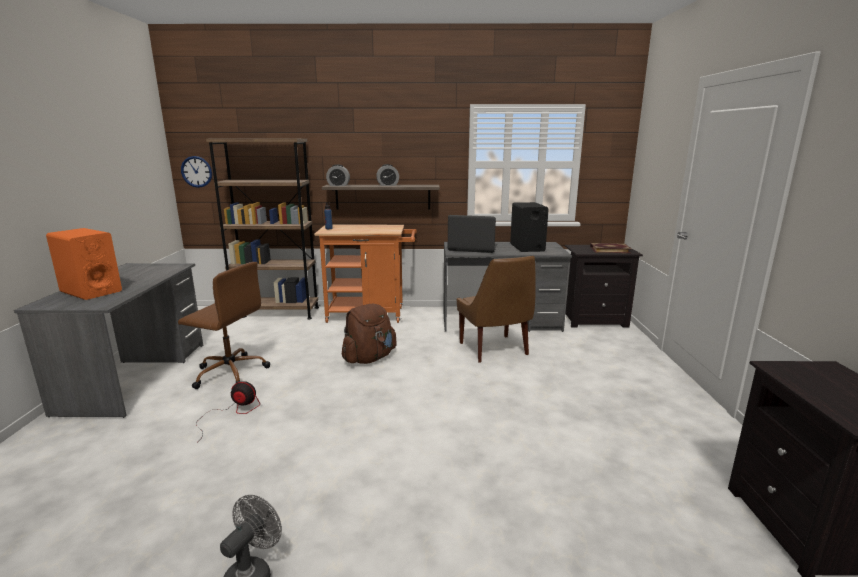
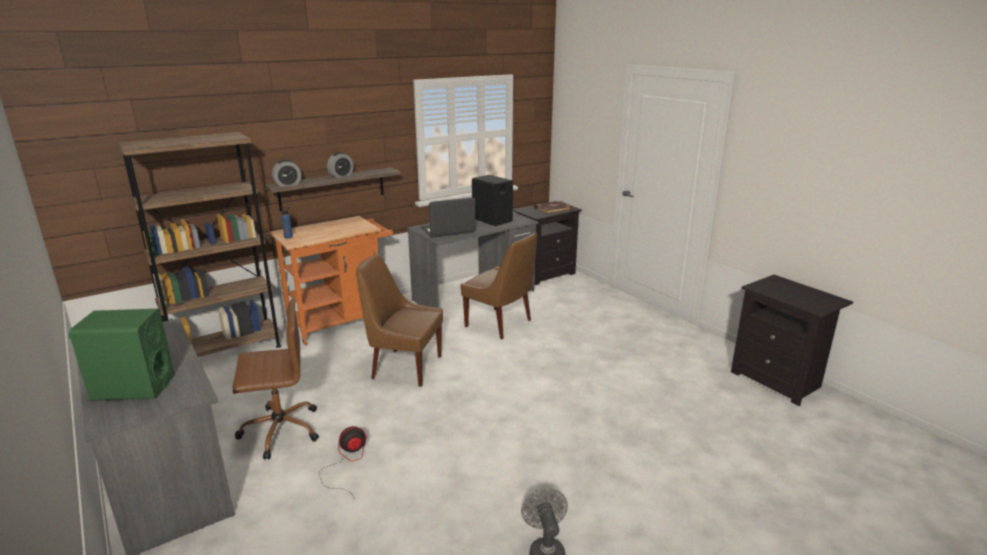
camera: 35 degrees left, 5 degrees up
orange speaker [46,228,122,300] -> green speaker [68,309,174,401]
wall clock [181,156,212,188] -> none
brown backpack [342,304,397,364] -> brown chair [356,254,443,387]

